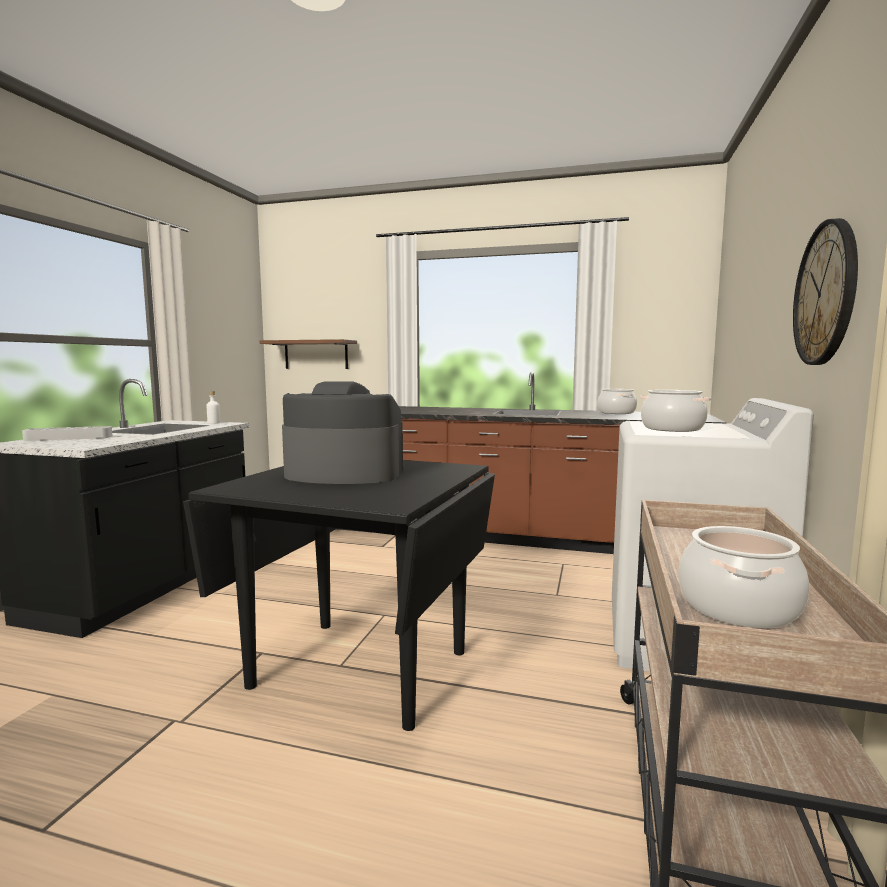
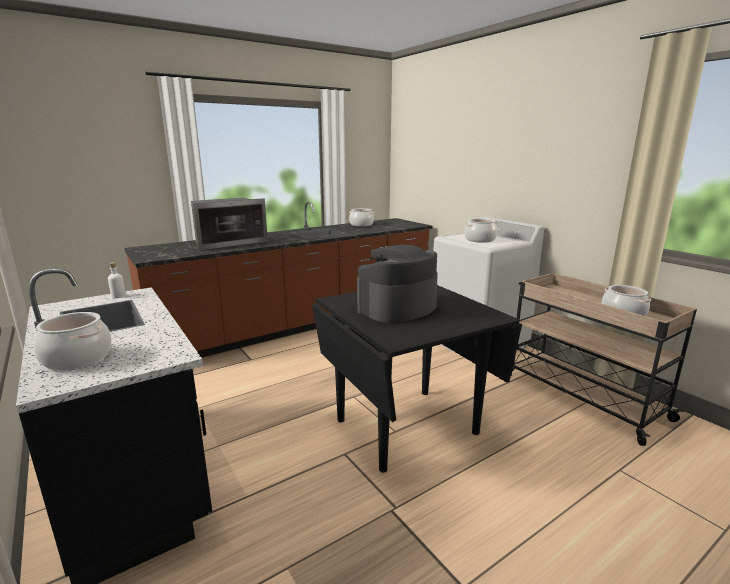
camera: 50 degrees left, 10 degrees up
grey tray [22,426,113,441] -> cooking pot [33,312,112,370]
shelf [259,339,357,369] -> none
wall clock [793,218,858,365] -> none
none -> microwave [191,198,268,250]

